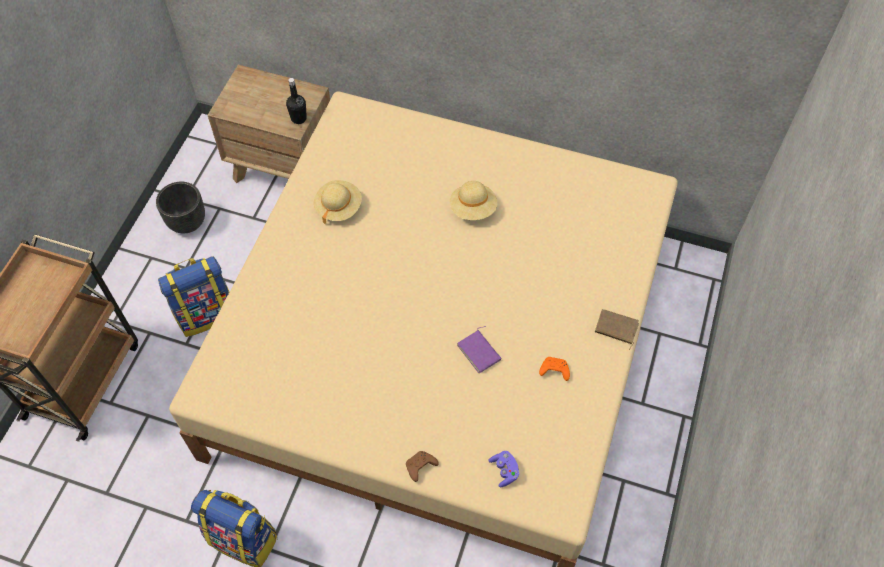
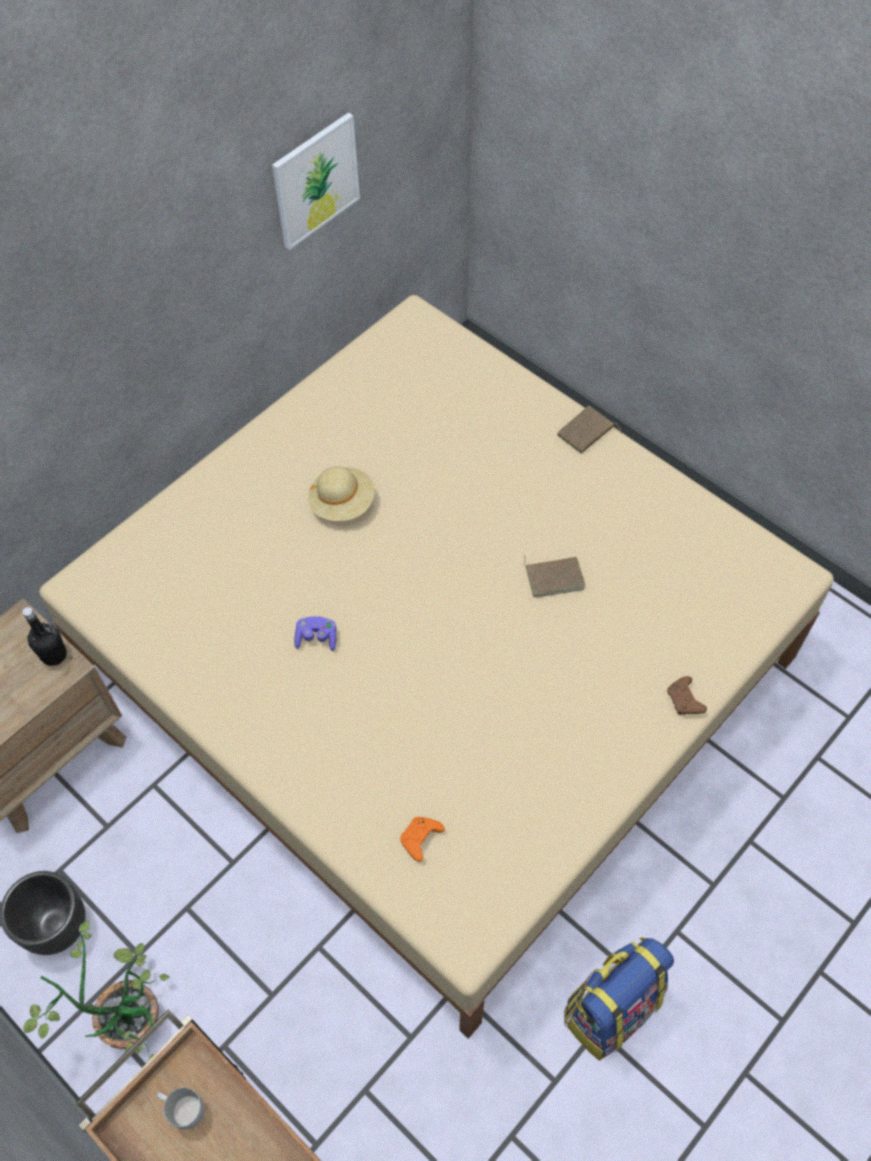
camera: 65 degrees left, 0 degrees up
backpack [158,256,229,337] -> none
beige hat [314,180,362,225] -> none
purple book [457,326,501,373] -> brown book [524,556,586,598]
purple game controller [488,451,520,487] -> purple game controller moved to [294,616,336,651]
orange game controller [539,357,570,381] -> orange game controller moved to [400,817,445,862]
none -> potted plant [23,920,170,1060]
none -> white mug [156,1087,204,1129]
none -> picture [272,113,360,250]

